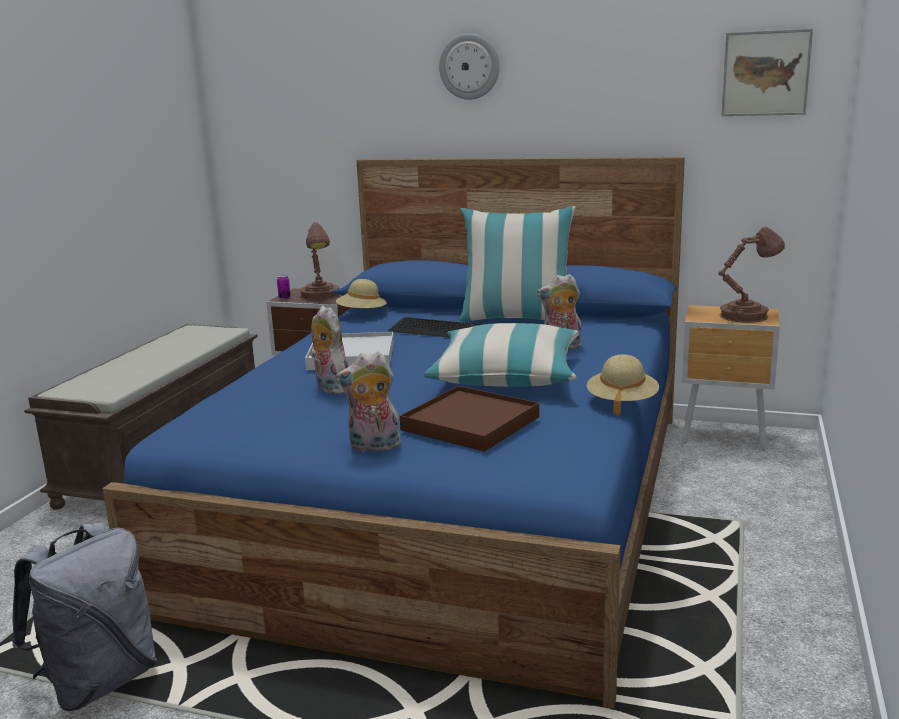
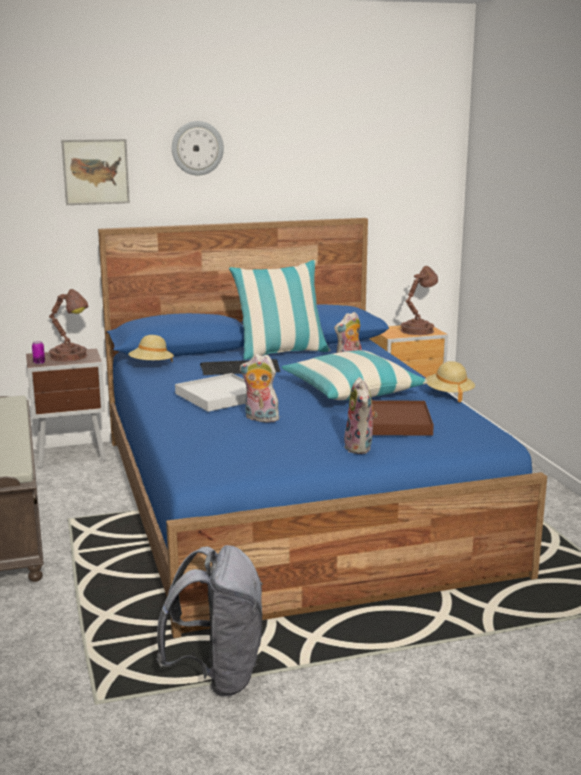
camera: 35 degrees left, 0 degrees up
plush toy [336,352,404,452] -> plush toy turned 60 degrees counterclockwise [344,377,378,454]
picture [721,29,813,116] -> picture moved to [61,139,130,205]

